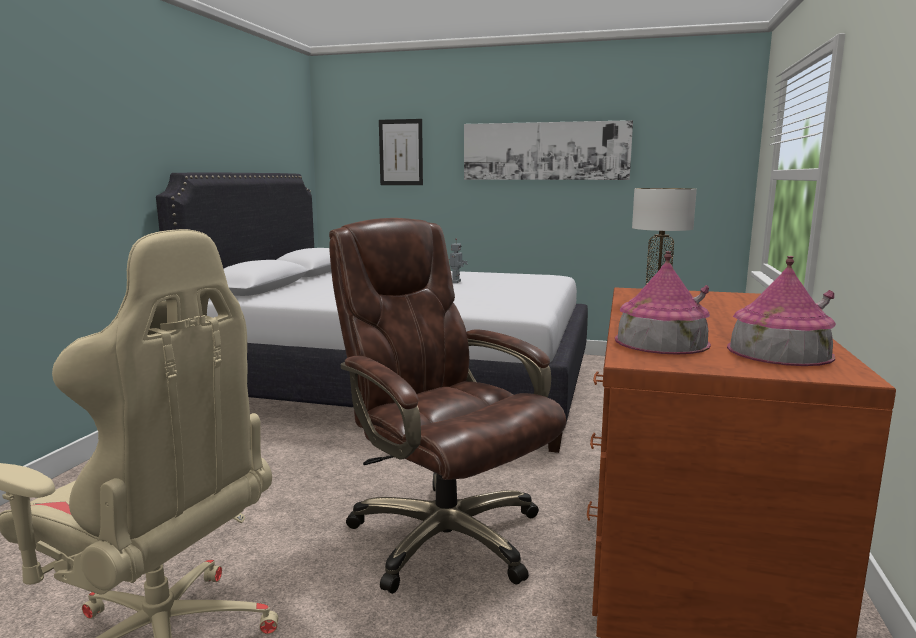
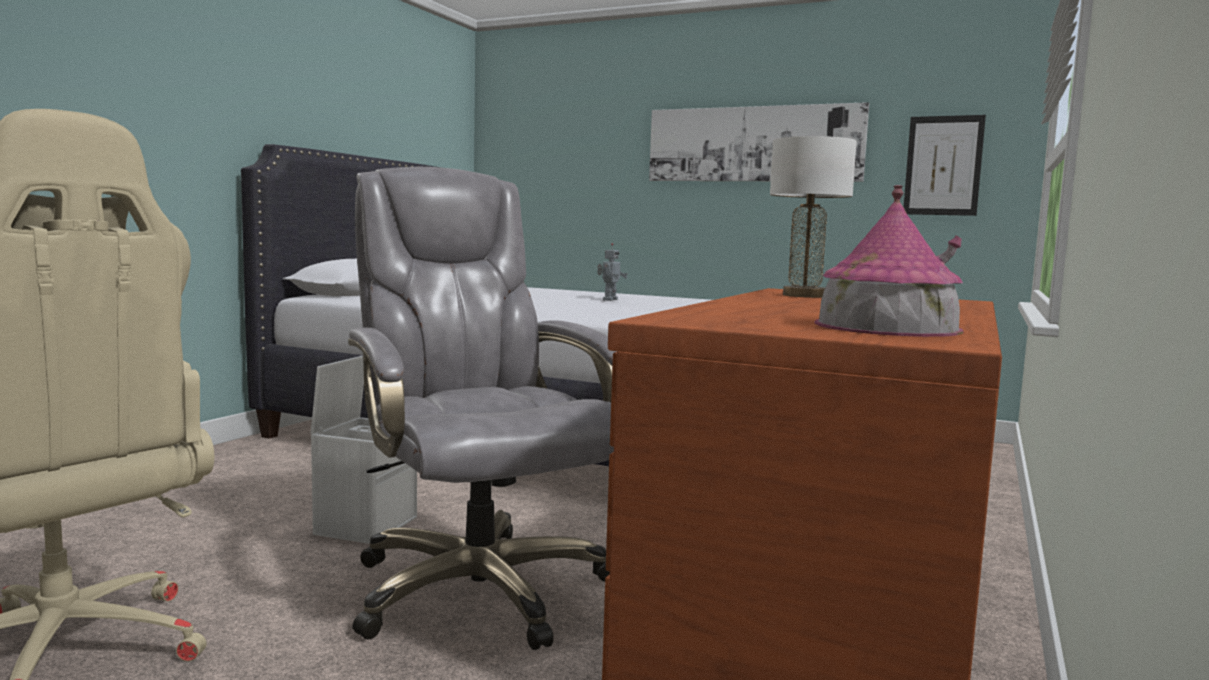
camera: 10 degrees right, 5 degrees down
brown office chair [329,218,566,594] -> grey office chair [348,167,618,650]
picture [379,119,423,185] -> picture moved to [904,115,986,216]
toy house [615,251,711,355] -> none
none -> white storage box [311,356,417,544]

